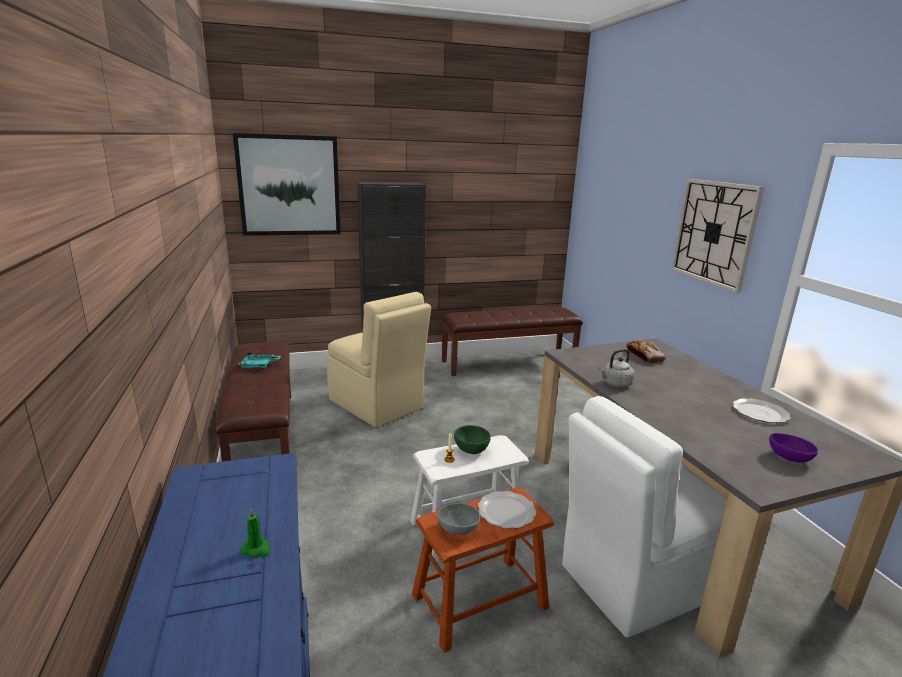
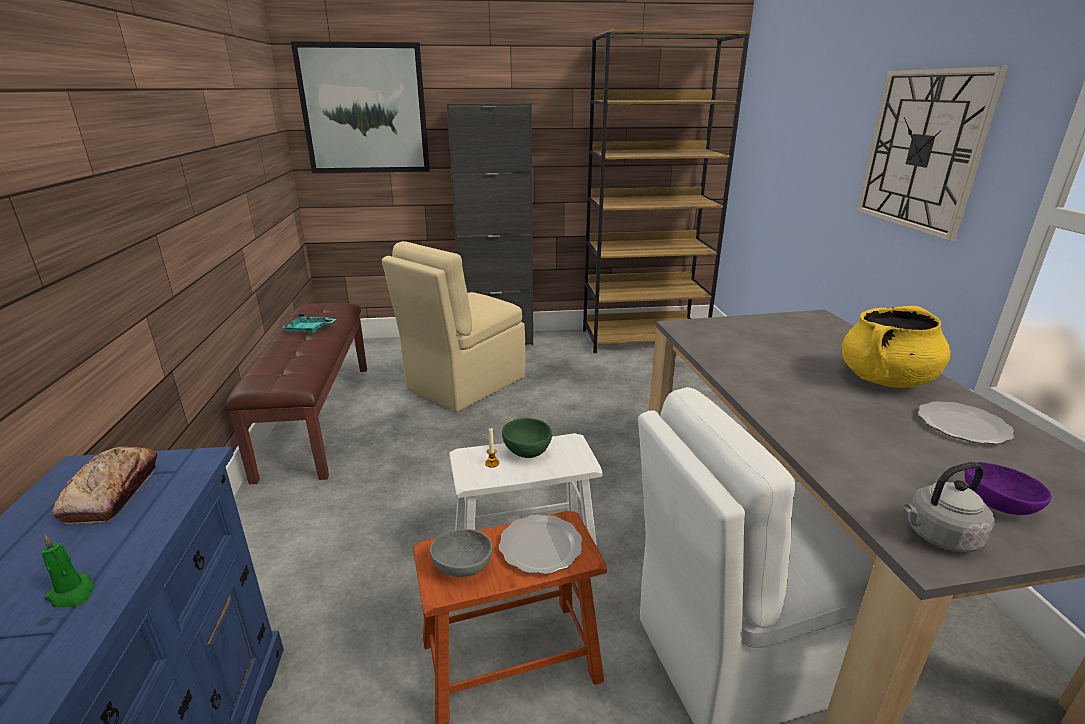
camera: 10 degrees right, 5 degrees up
beige chair [327,292,431,427] -> beige chair turned 75 degrees clockwise [382,241,526,412]
brown bench [442,307,583,376] -> brown bookcase [583,30,749,353]
grey kettle [599,349,635,388] -> grey kettle moved to [904,462,995,552]
bread [627,339,666,363] -> bread moved to [52,446,157,524]
none -> yellow cooking pot [842,306,951,388]

